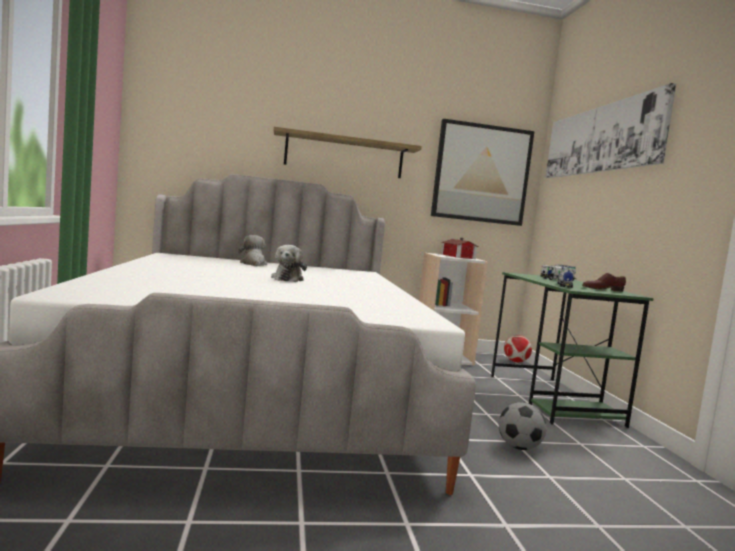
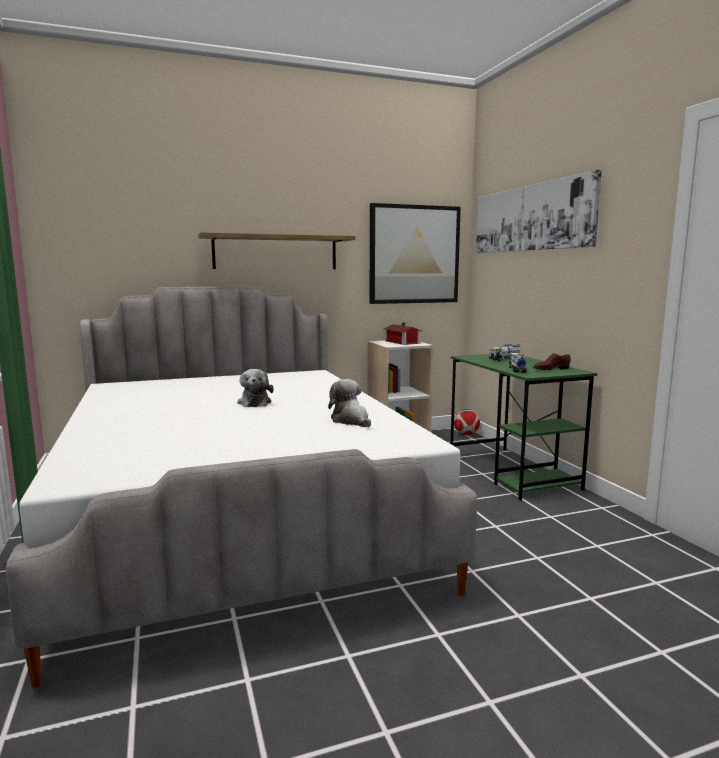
camera: 10 degrees left, 5 degrees up
plush toy [238,235,267,266] -> plush toy moved to [328,379,371,427]
football [499,402,546,450] -> none

